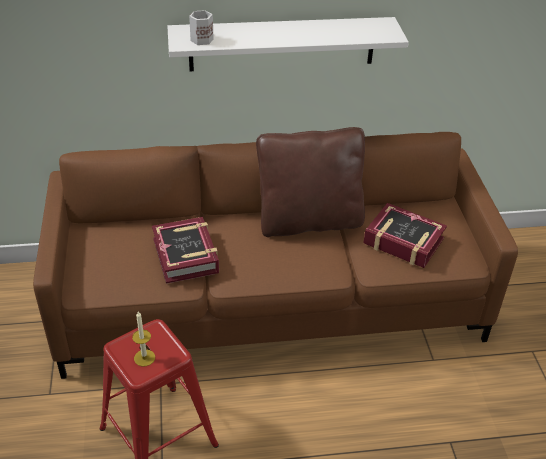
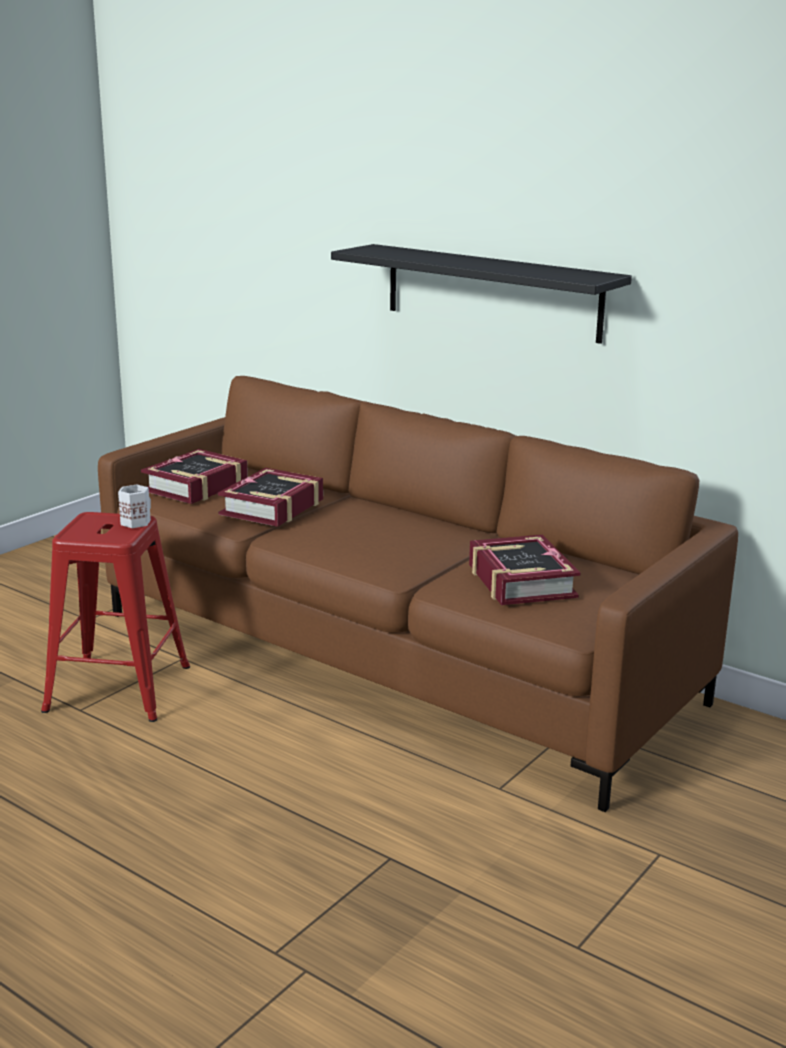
camera: 45 degrees right, 20 degrees down
candle [132,312,155,367] -> none
white shelf [167,17,409,71] -> black shelf [331,244,632,344]
white mug [189,10,214,45] -> white mug moved to [118,485,151,528]
brown pillow [256,127,365,237] -> none
none -> book [141,449,248,504]

